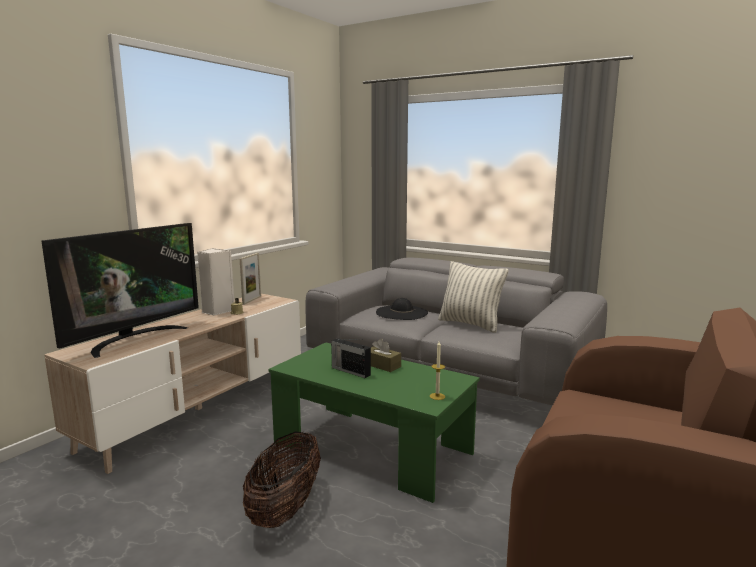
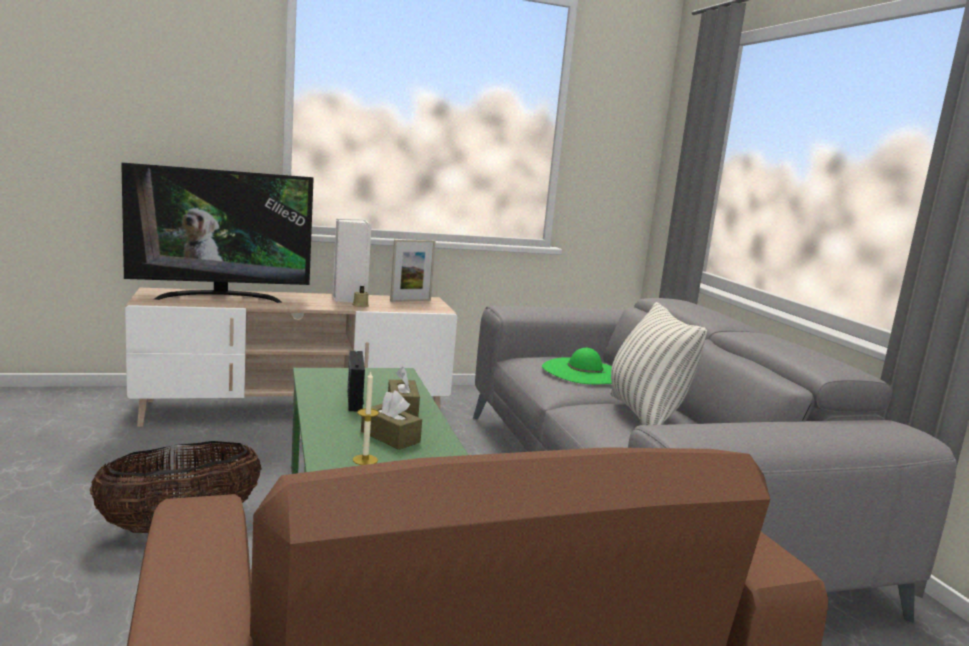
camera: 40 degrees right, 0 degrees up
black hat [376,298,428,320] -> green hat [542,348,612,384]
none -> brown tissue box [361,391,422,450]

